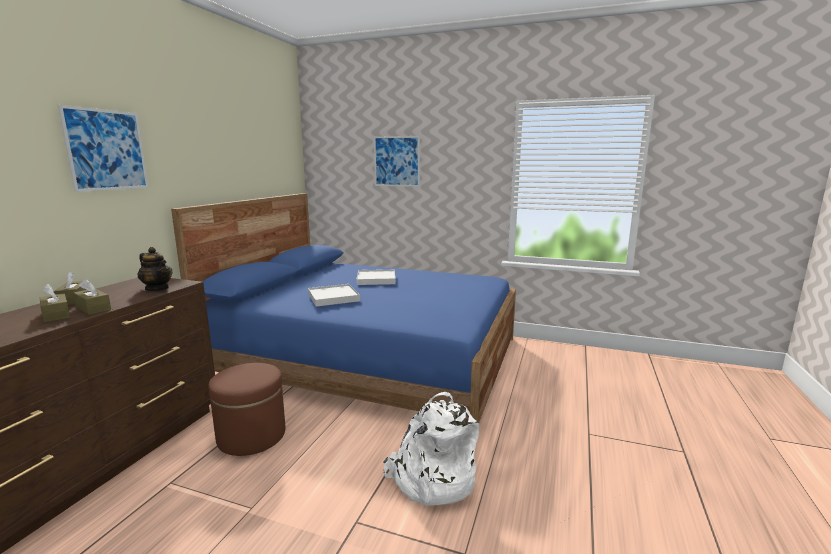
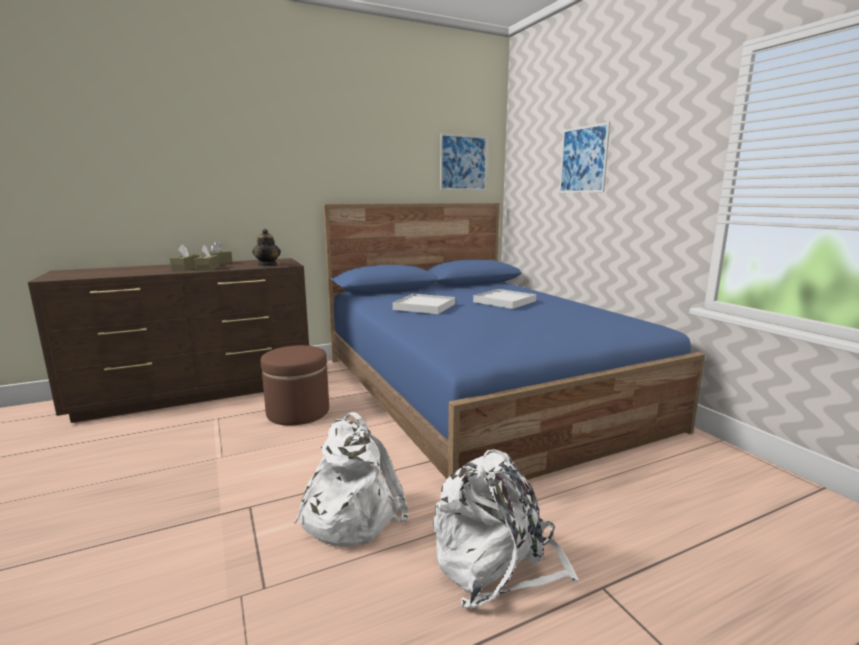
camera: 45 degrees right, 0 degrees up
picture [58,105,149,192] -> picture moved to [440,134,488,190]
none -> white backpack [433,449,579,608]

